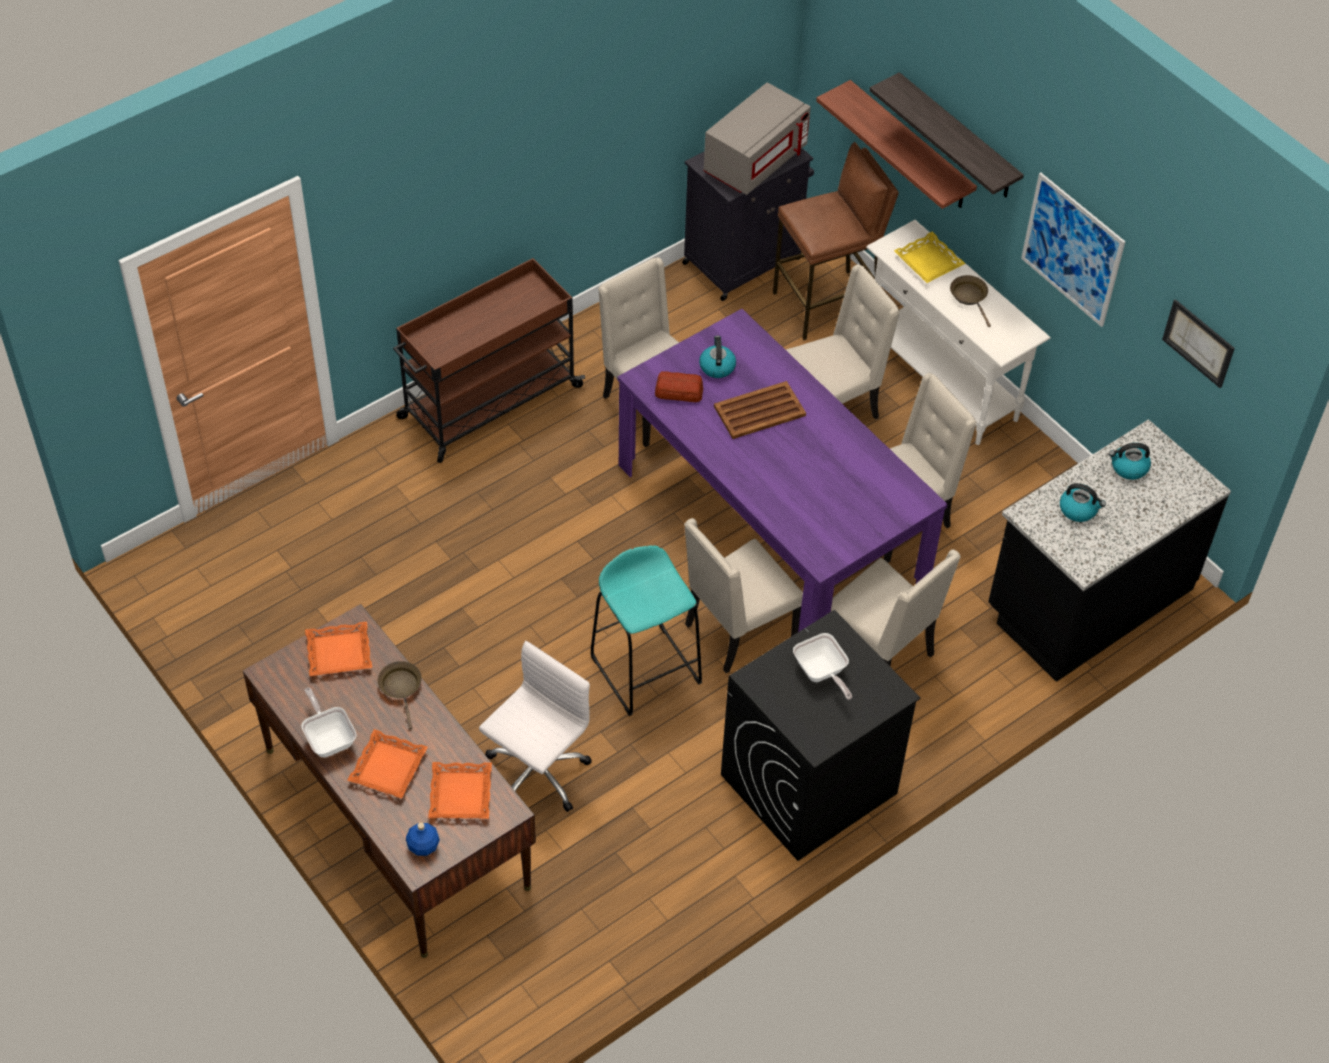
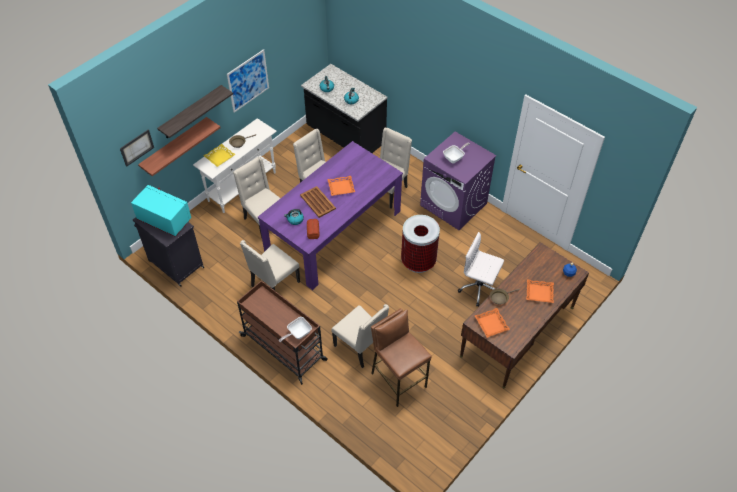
camera: 100 degrees left, 0 degrees up
frying pan [301,688,357,757] -> frying pan moved to [279,317,312,342]
orange tray [428,762,492,819] -> orange tray moved to [327,176,355,196]
turquoise stool [590,545,702,716] -> trash can [401,215,440,273]
beige chair [684,518,803,673] -> beige chair moved to [332,304,389,368]
grey microwave [704,82,811,195] -> turquoise microwave [131,185,191,237]
black washing machine [721,610,920,861] -> purple washing machine [420,132,496,230]
brown stool [773,142,899,340] -> brown stool moved to [371,308,432,407]
picture [1162,299,1235,388] -> picture moved to [120,129,154,167]

